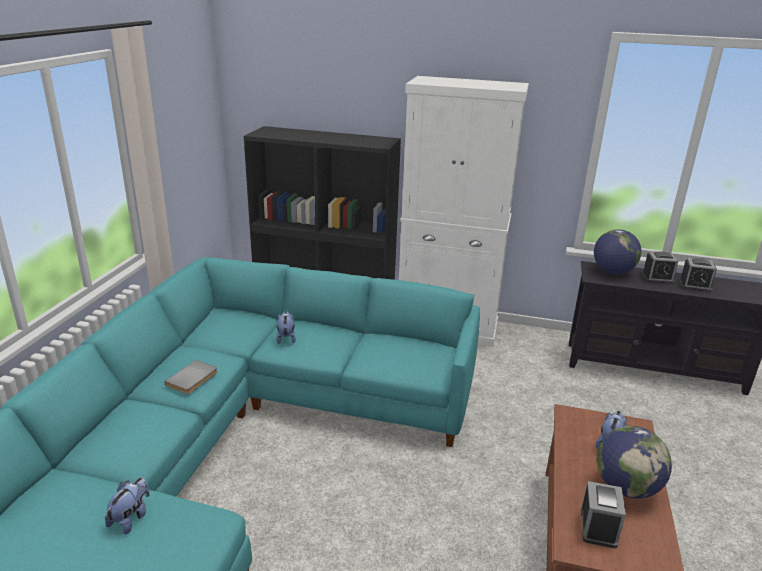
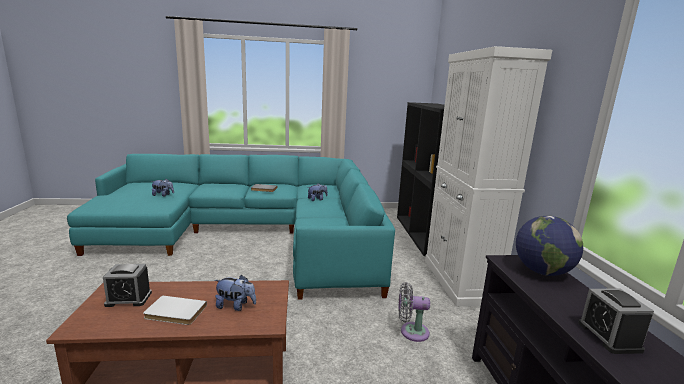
camera: 70 degrees right, 10 degrees down
globe [597,426,672,498] -> white book [143,295,207,325]
alarm clock [641,251,678,284] -> none
none -> grey fan [399,282,430,342]

